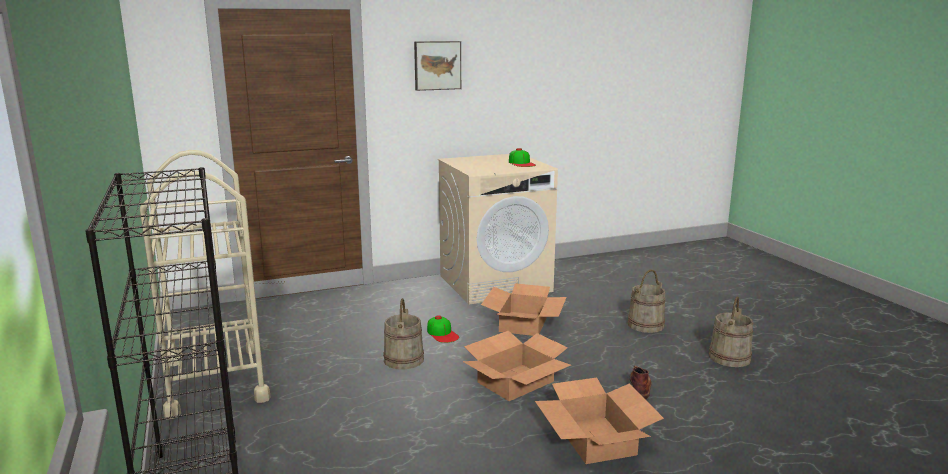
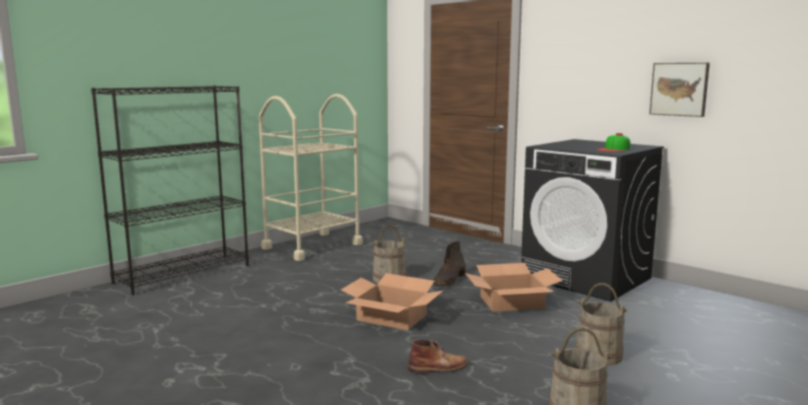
camera: 65 degrees right, 5 degrees down
picture [414,41,461,91] -> picture moved to [649,63,710,117]
cap [427,315,459,343] -> brown boot [433,241,466,286]
beige washing machine [438,154,558,304] -> black washing machine [521,139,664,302]
cardboard box [535,377,664,464] -> none

